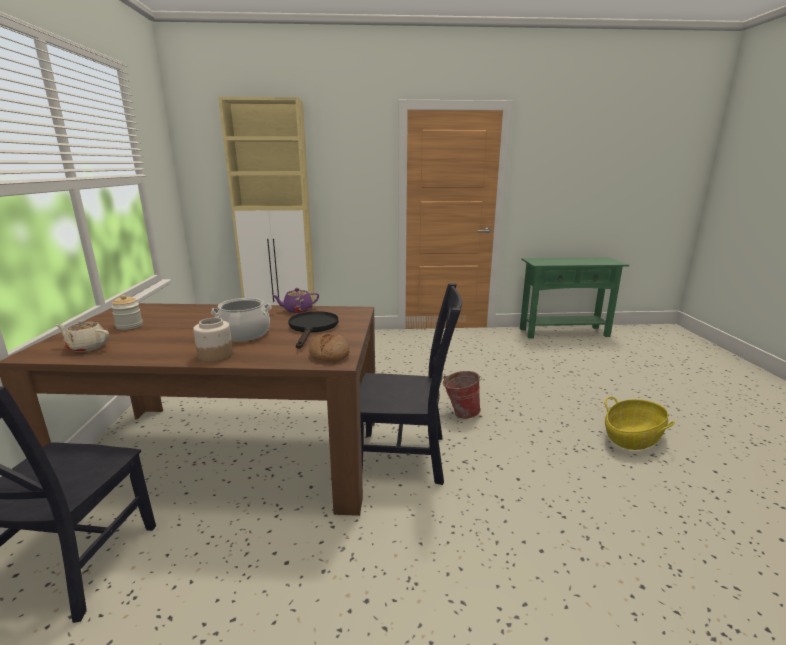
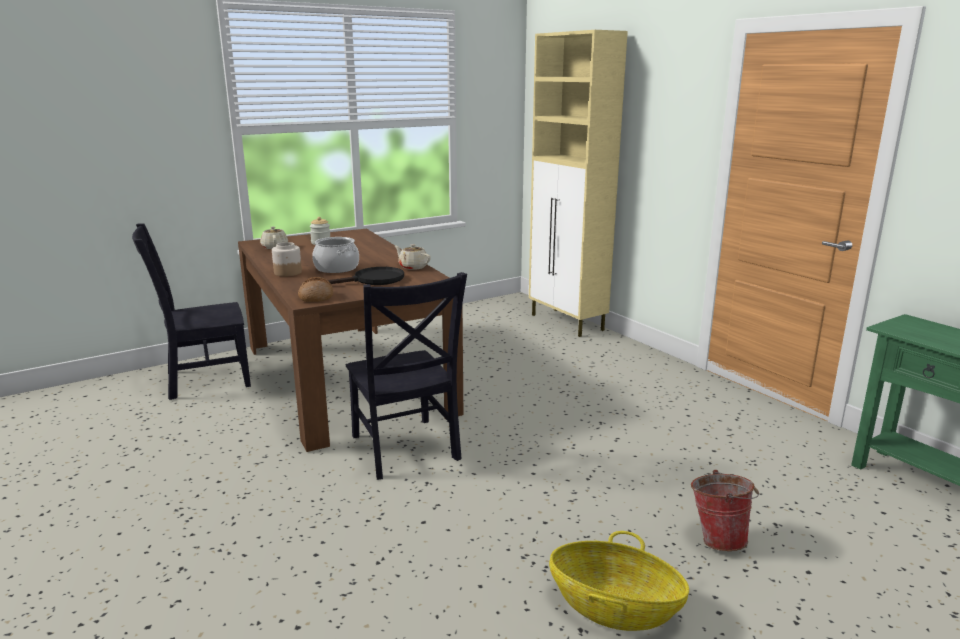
camera: 60 degrees right, 0 degrees up
purple teapot [272,288,319,313] -> beige teapot [395,244,431,270]
bucket [443,371,482,419] -> bucket moved to [691,470,759,551]

